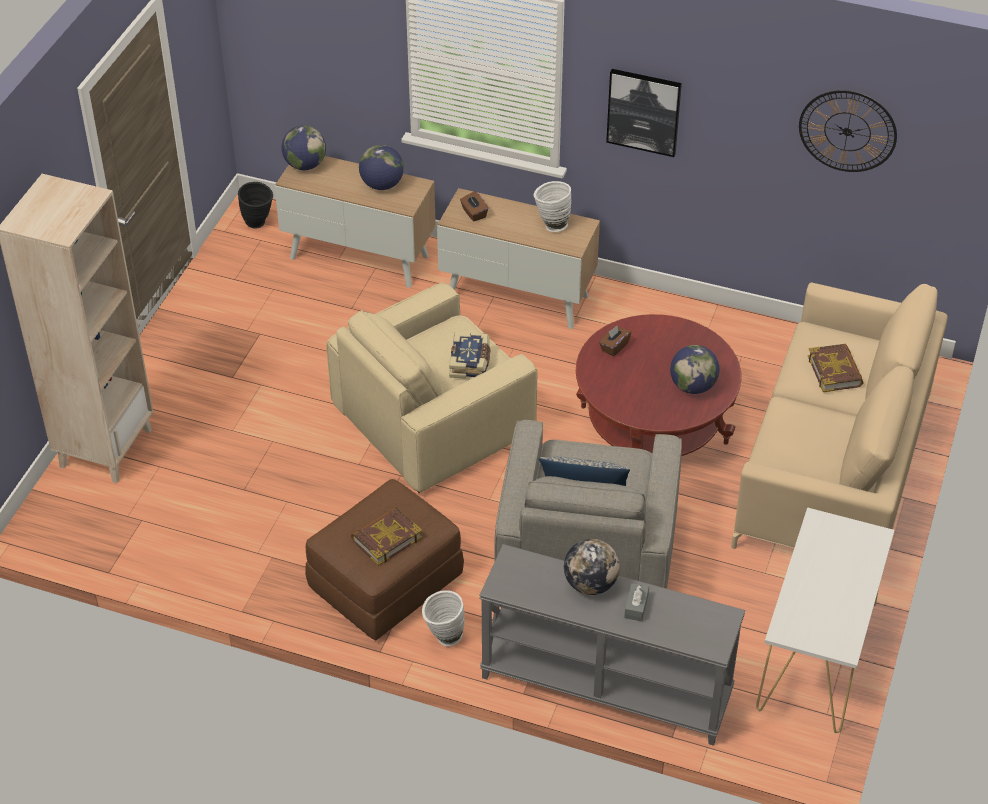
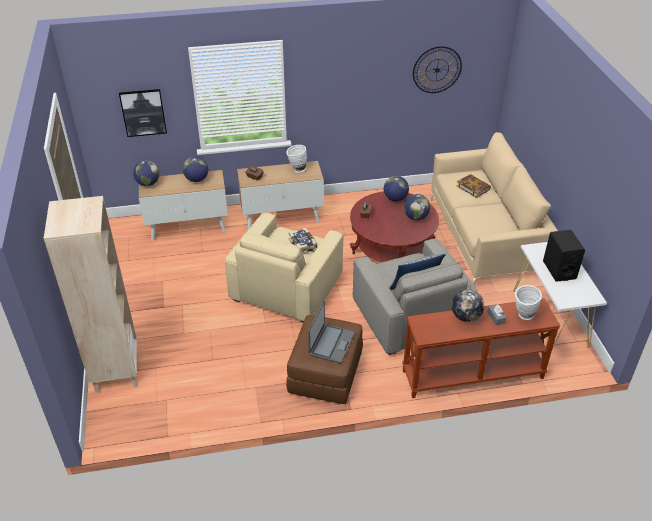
camera: 30 degrees left, 5 degrees down
black vase [238,182,273,228] -> none
book [351,507,422,566] -> laptop [308,301,355,364]
white vase [422,590,465,646] -> white vase moved to [515,285,542,320]
grey console table [479,544,745,746] -> brown console table [402,298,560,398]
picture [606,69,682,157] -> picture moved to [119,89,167,137]
none -> globe [384,176,409,201]
none -> black speaker [543,230,585,282]

